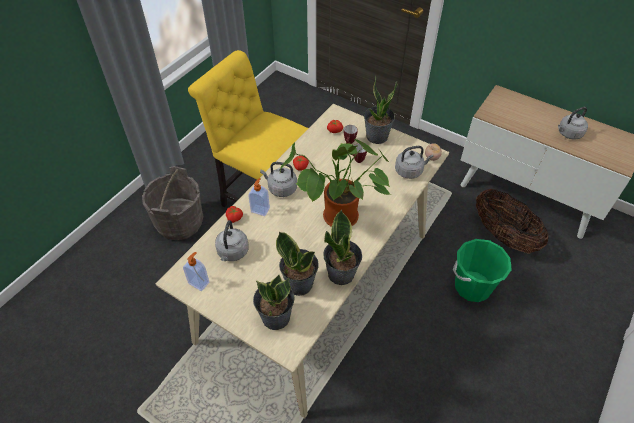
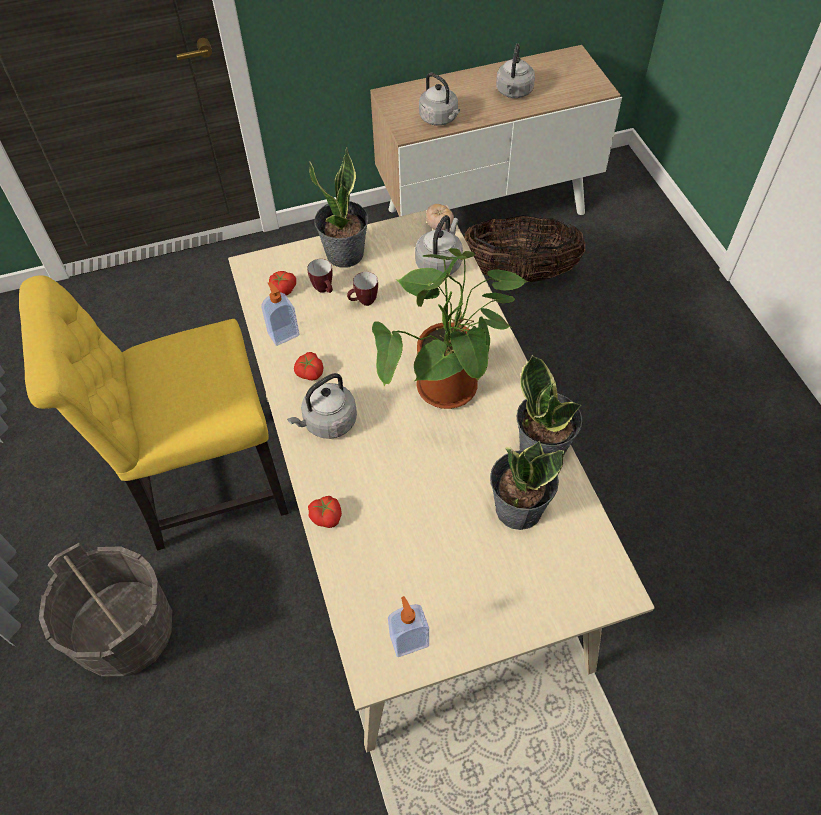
camera: 50 degrees left, 5 degrees up
grey kettle [215,220,249,261] -> grey kettle moved to [419,73,460,126]
soap dispenser [248,178,270,216] -> soap dispenser moved to [261,282,300,346]
potted plant [253,275,295,330] -> none
green bucket [452,239,512,302] -> none

